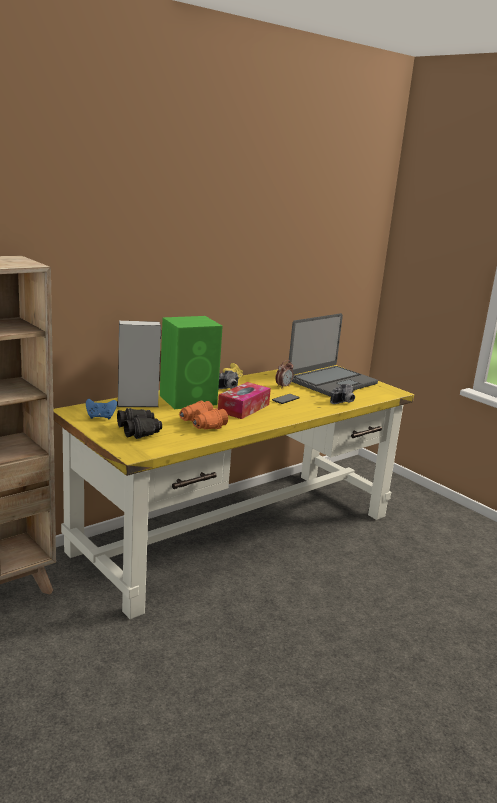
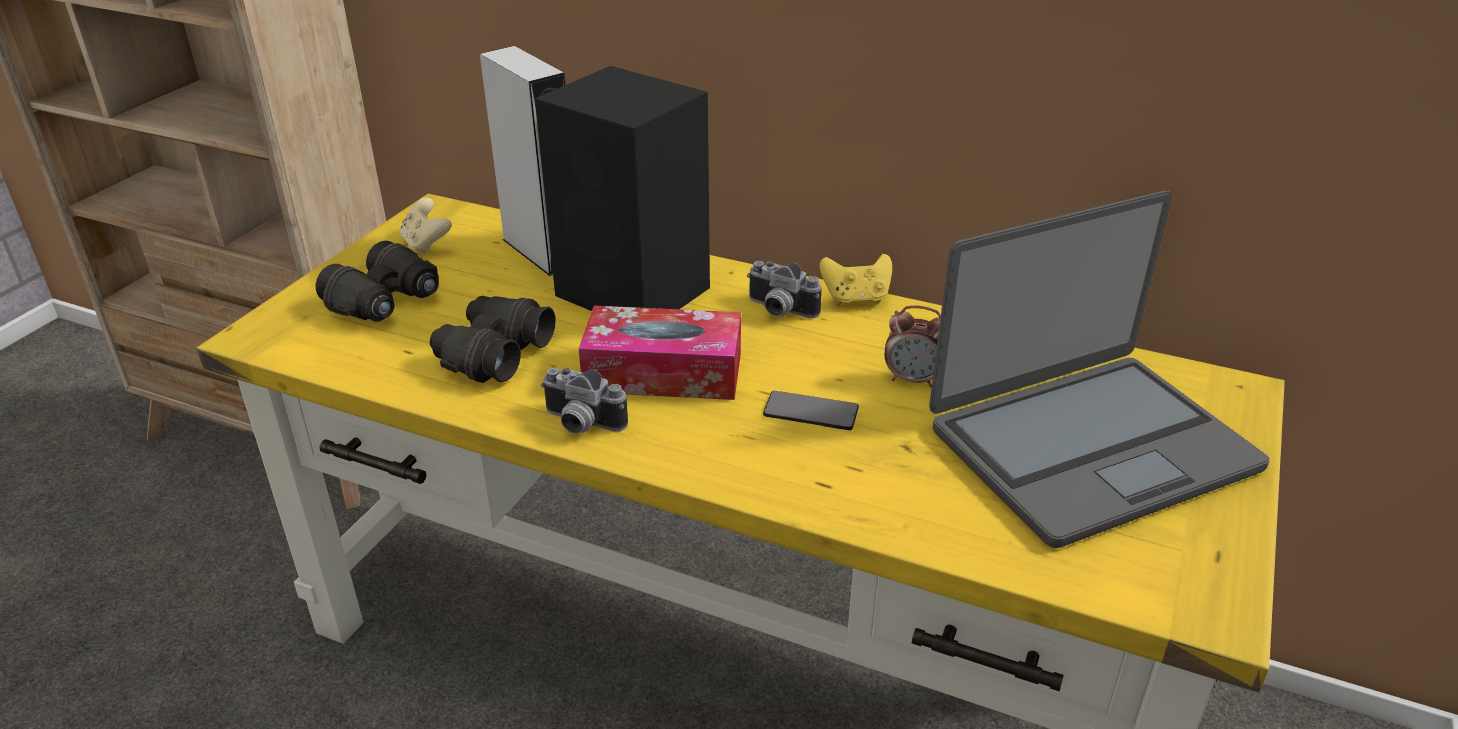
camera: 65 degrees right, 15 degrees up
blue game controller [86,399,117,420] -> beige game controller [400,197,452,255]
green speaker [160,316,223,409] -> black speaker [535,66,710,311]
orange binoculars [179,401,228,429] -> black binoculars [430,296,556,383]
laptop [288,313,378,396] -> laptop turned 45 degrees counterclockwise [929,191,1270,548]
camera [330,384,355,404] -> camera moved to [541,368,628,434]

